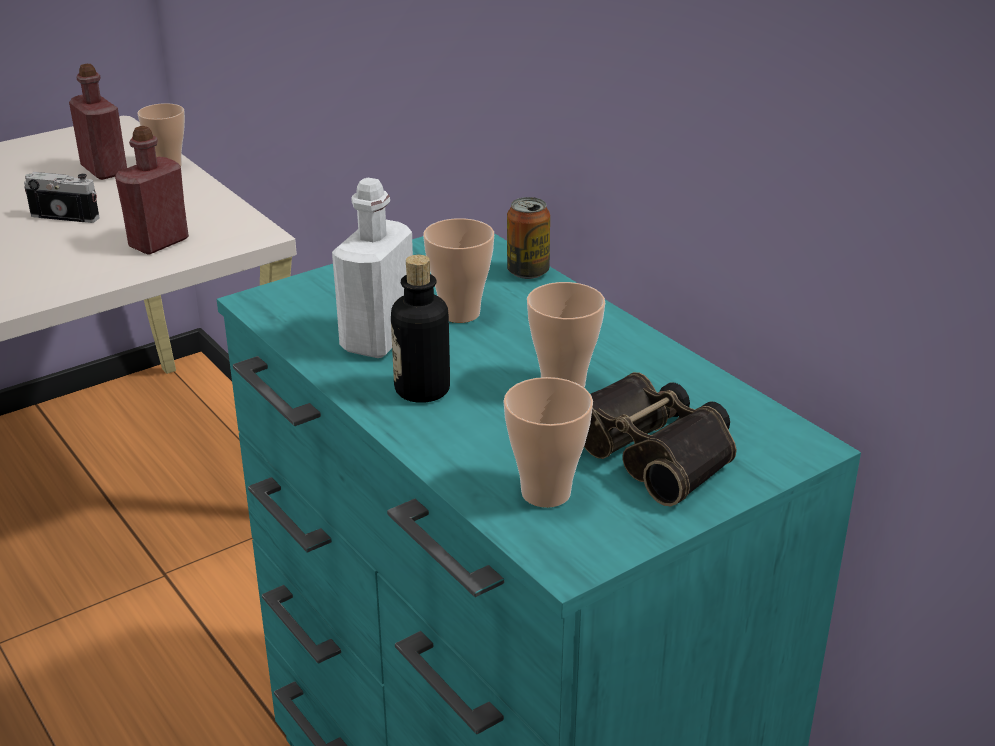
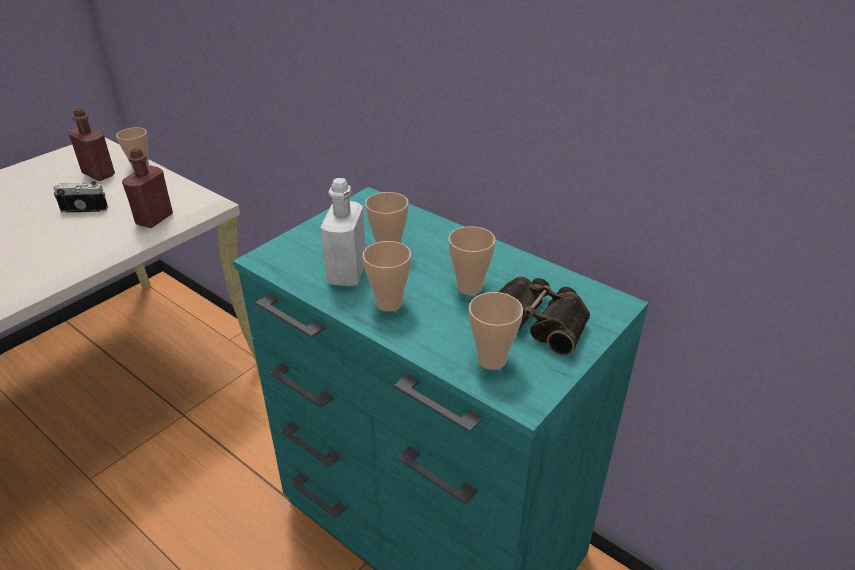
camera: 15 degrees left, 5 degrees up
bottle [391,255,450,403] -> cup [363,241,411,312]
can [507,197,550,279] -> none

